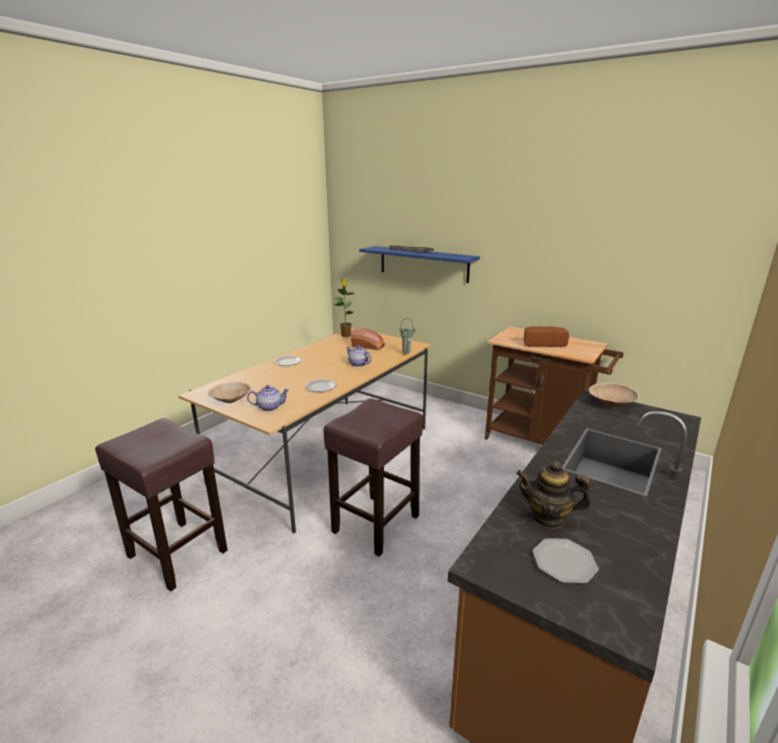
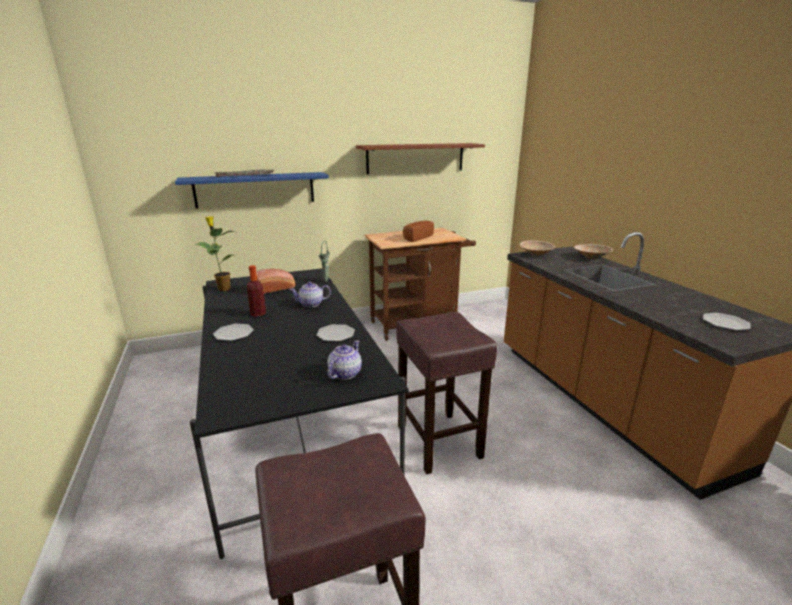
camera: 55 degrees left, 0 degrees up
beige dining table [178,327,431,533] -> black dining table [190,268,409,559]
beige bowl [208,382,251,403] -> beige bowl moved to [574,244,613,259]
teapot [516,461,591,529] -> none
none -> bottle [247,265,266,317]
none -> brown shelf [356,143,485,174]

